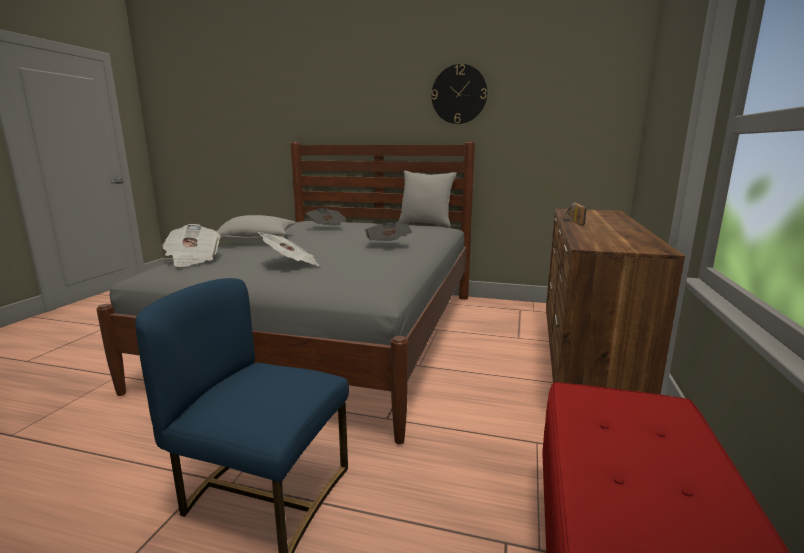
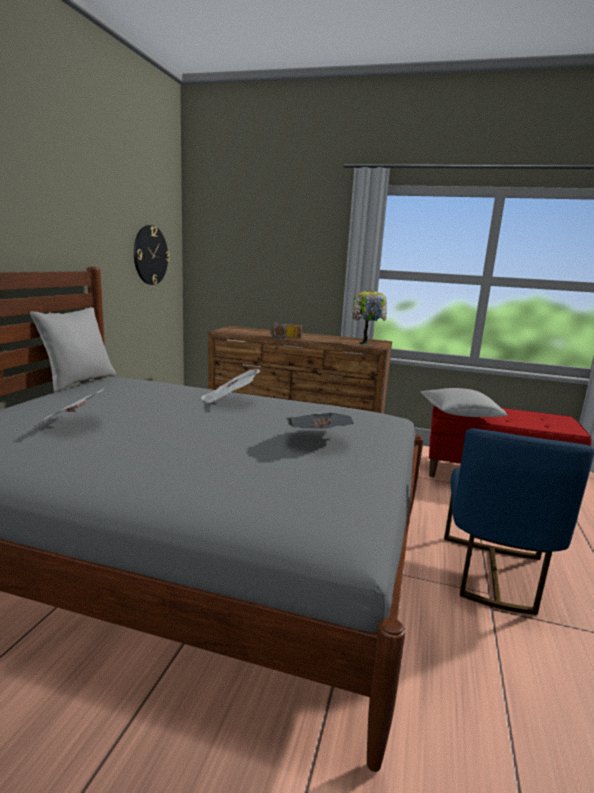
camera: 90 degrees left, 0 degrees up
newspaper [162,224,221,267] -> none
grey pillow [216,215,296,243] -> grey pillow moved to [420,388,507,417]
wall clock [431,64,488,124] -> wall clock moved to [134,225,170,285]
none -> table lamp [353,290,387,346]

